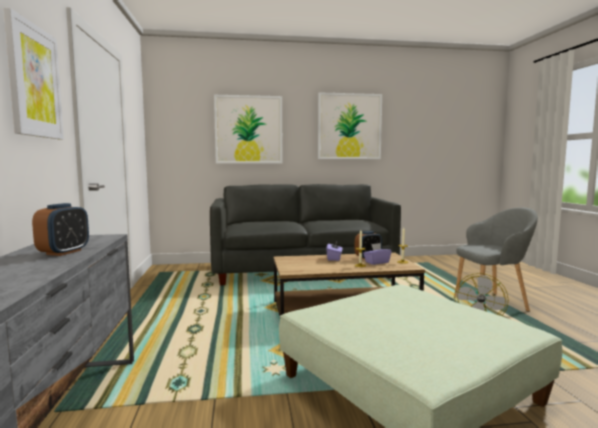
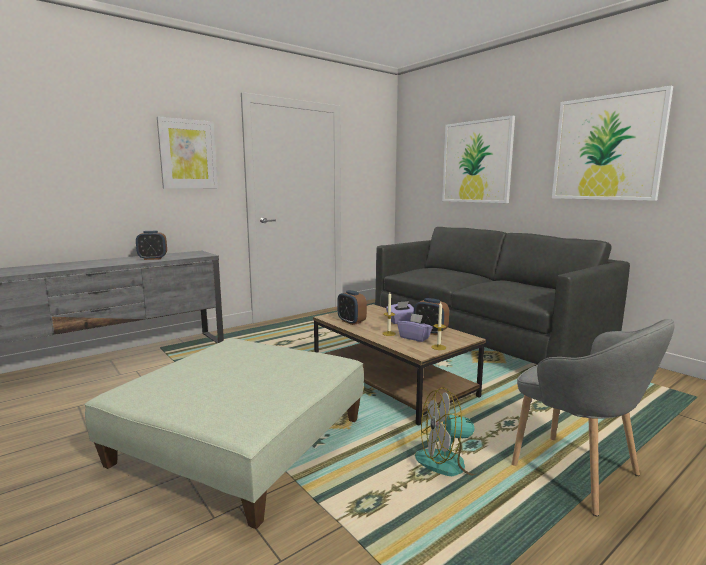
camera: 60 degrees right, 5 degrees up
none -> alarm clock [337,290,367,325]

